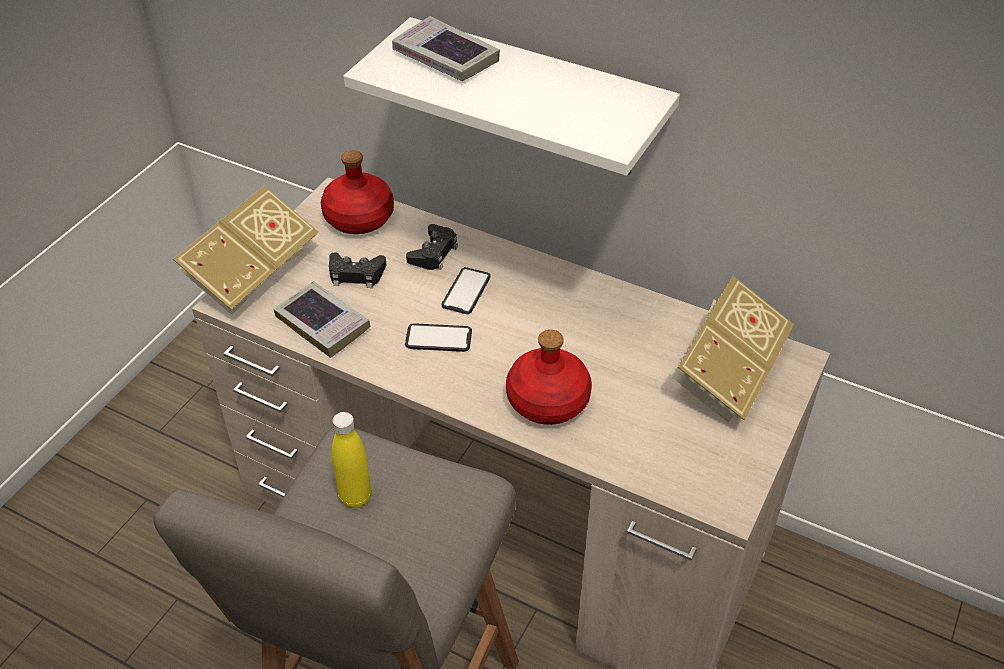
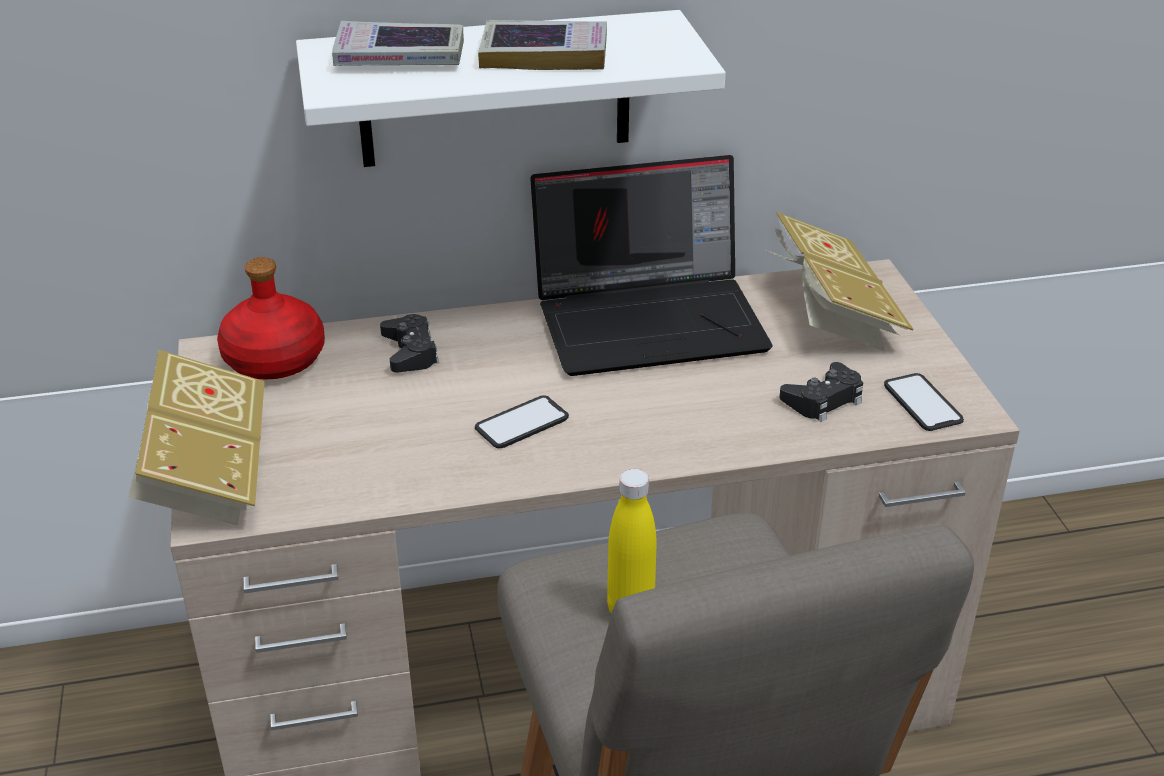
camera: 40 degrees left, 10 degrees down
book [273,281,371,358] -> book moved to [478,20,607,70]
black game controller [329,253,386,288] -> black game controller moved to [779,362,863,422]
phone [442,267,490,314] -> phone moved to [884,373,964,431]
red bottle [506,330,592,425] -> none
none -> laptop [530,155,772,376]

